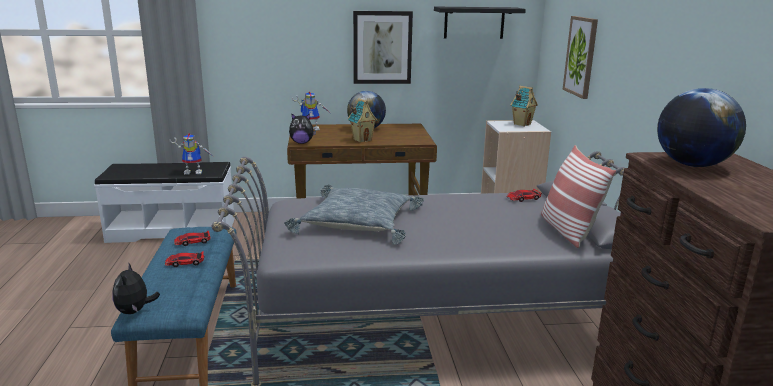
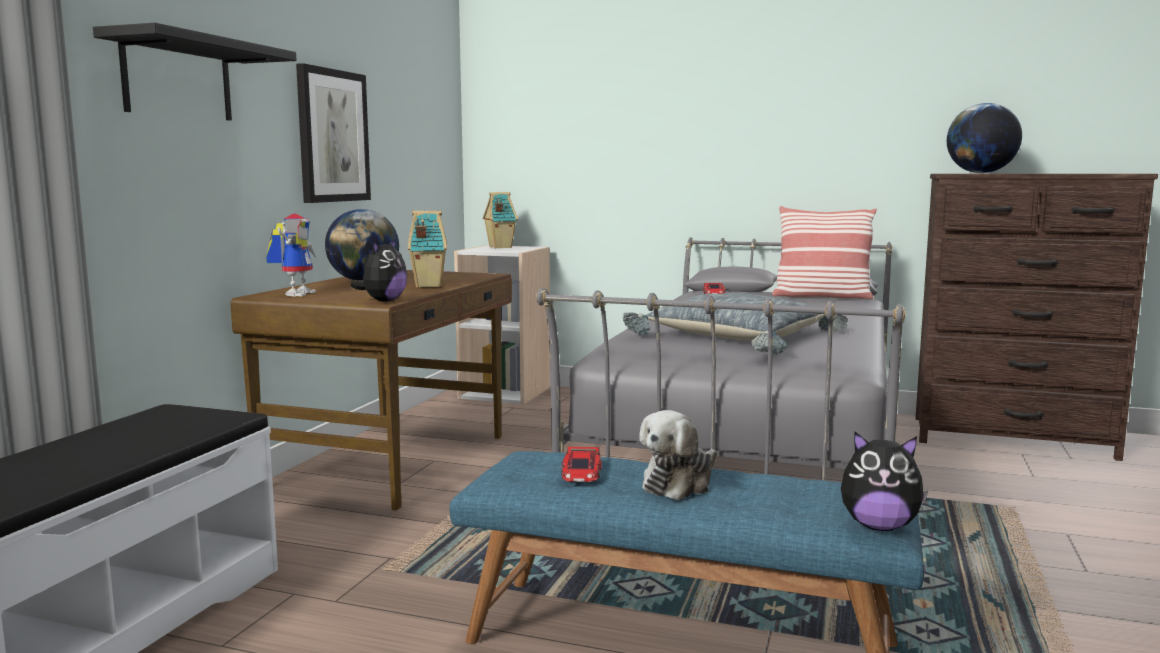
camera: 65 degrees left, 10 degrees down
toy car [165,251,204,267] -> plush toy [639,410,717,500]
toy robot [170,134,213,175] -> none
black shelf [434,7,526,39] -> black shelf moved to [93,23,296,120]
picture [563,16,598,99] -> none

